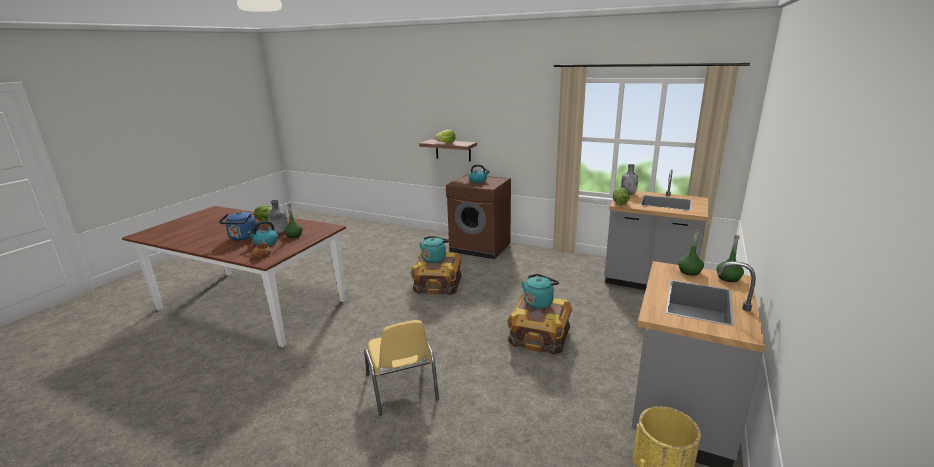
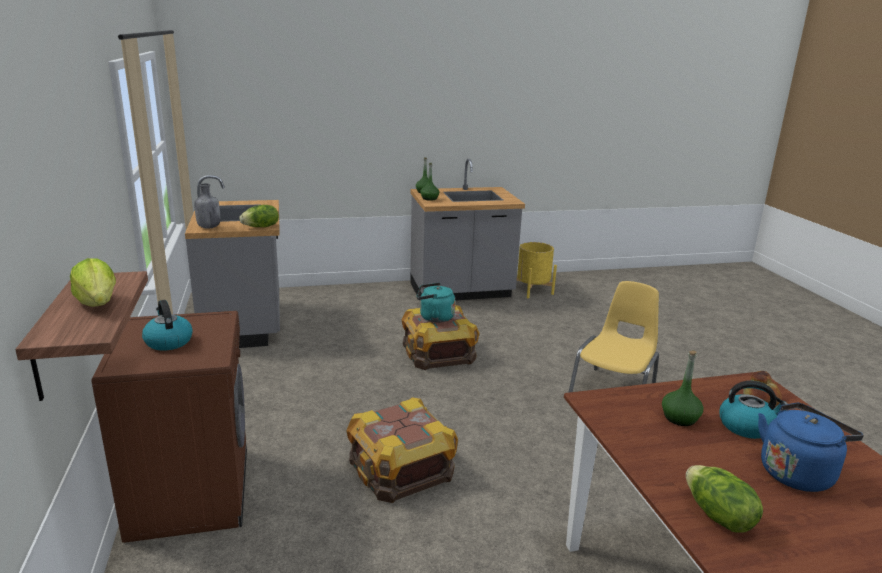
camera: 130 degrees left, 0 degrees up
grey bottle [268,200,288,233] -> none
turquoise kettle [419,236,450,263] -> none

